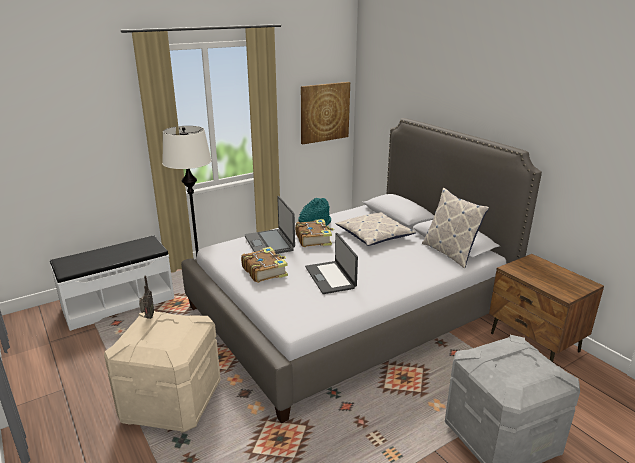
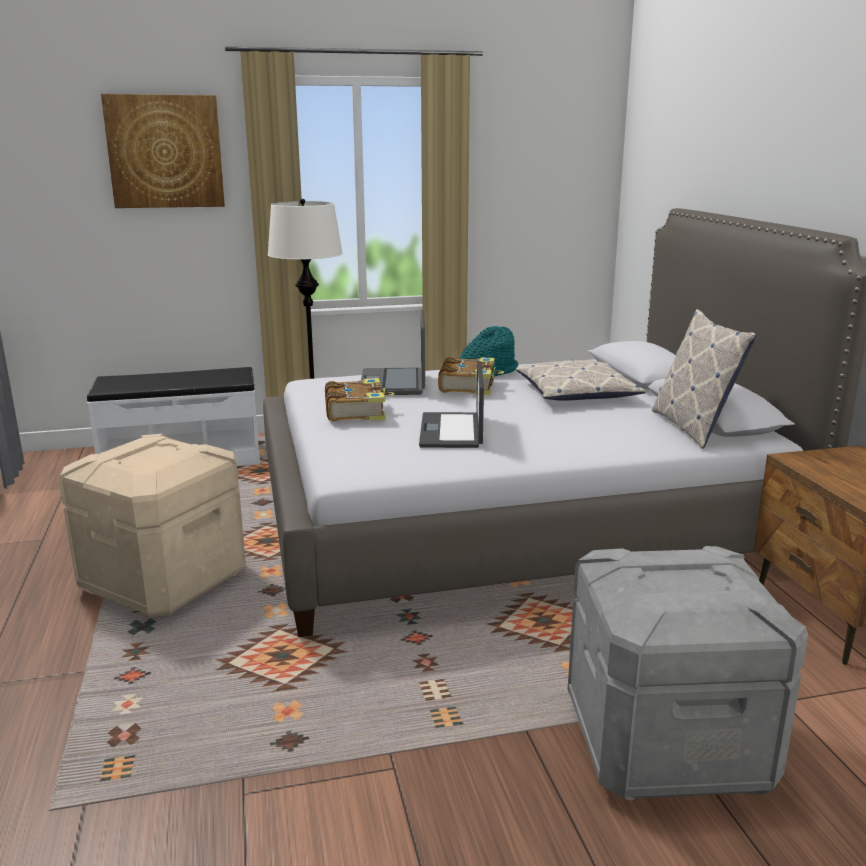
camera: 20 degrees right, 5 degrees down
radio [139,276,154,319] -> none
picture [301,82,350,144] -> picture moved to [101,94,225,208]

